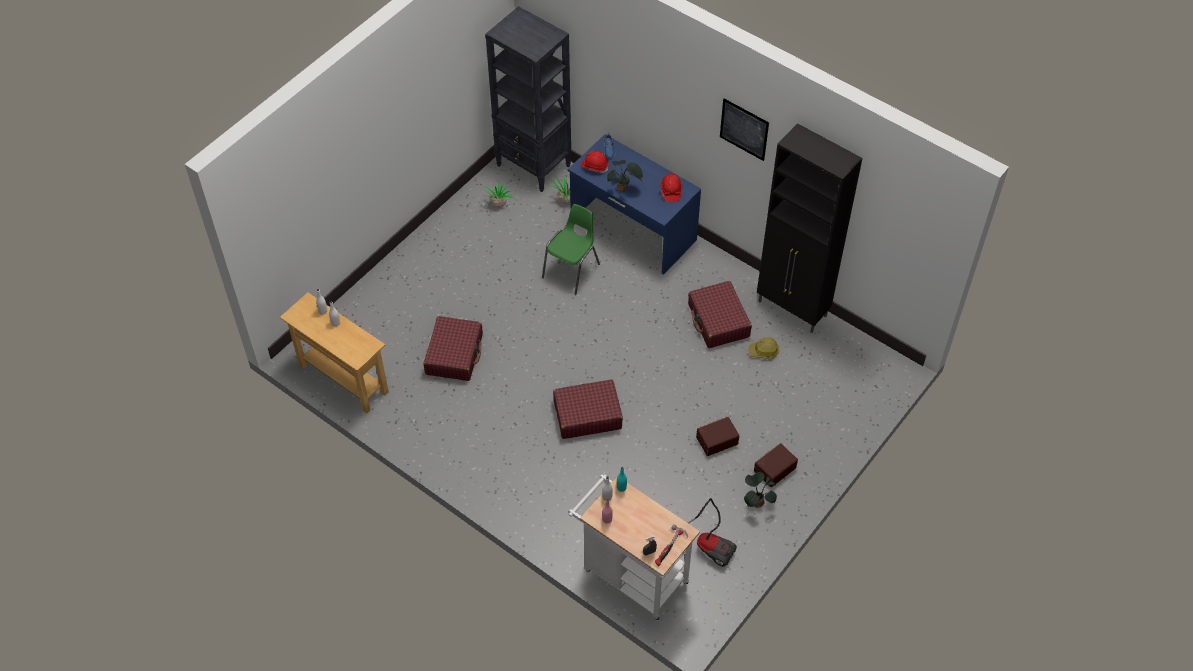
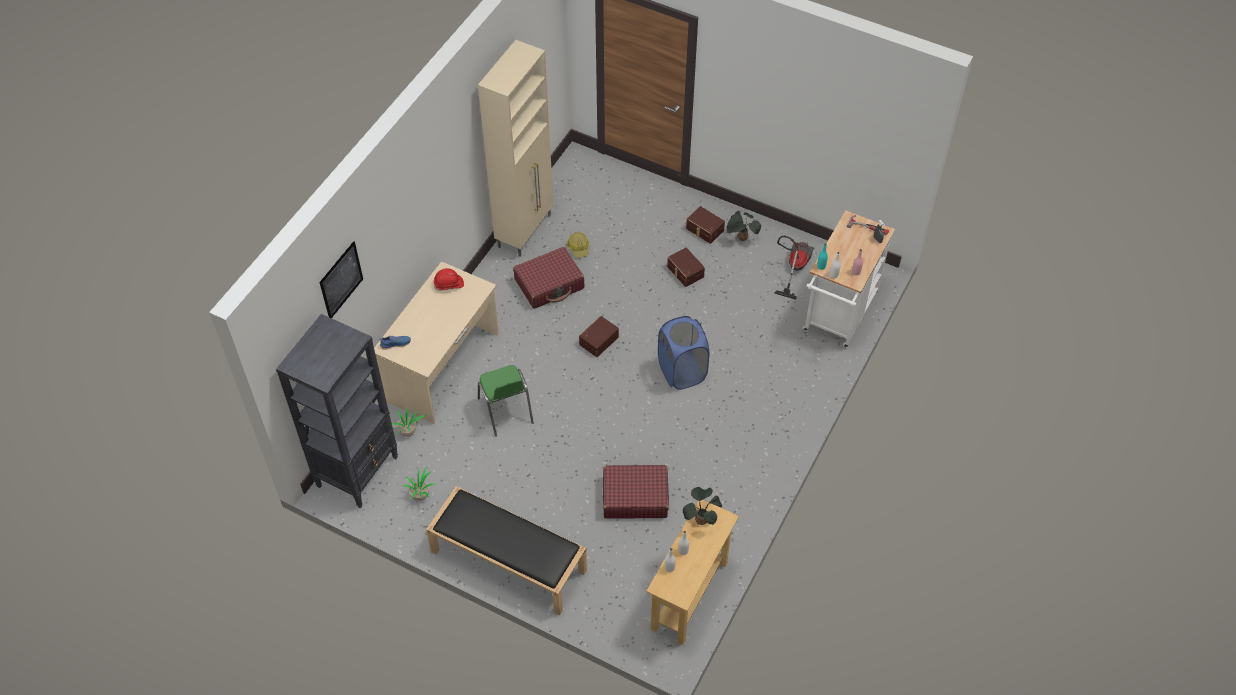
camera: 100 degrees left, 0 degrees up
green chair [542,204,600,295] -> green chair turned 135 degrees counterclockwise [478,365,534,436]
red suitcase [553,379,623,439] -> blue laundry basket [658,316,709,390]
blue desk [568,134,701,275] -> beige desk [374,261,499,424]
red hard hat [581,151,609,173] -> none
potted plant [607,160,643,192] -> potted plant moved to [683,487,722,526]
picture [720,99,769,161] -> picture moved to [319,241,363,318]
black cabinet [757,123,862,333] -> beige cabinet [478,40,553,257]
none -> black bench [426,486,587,615]
none -> brown storage box [579,316,619,357]

